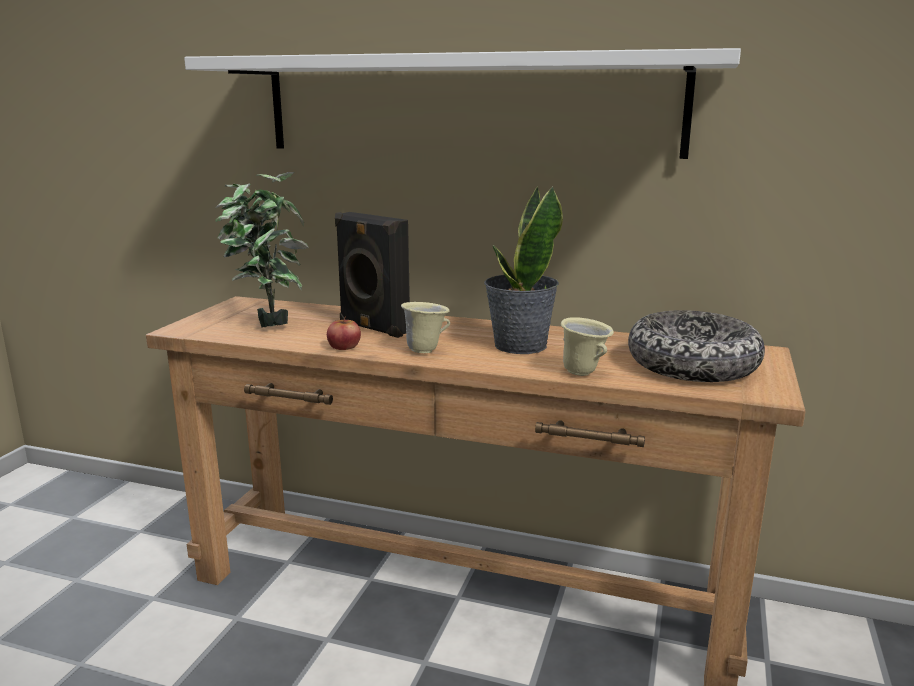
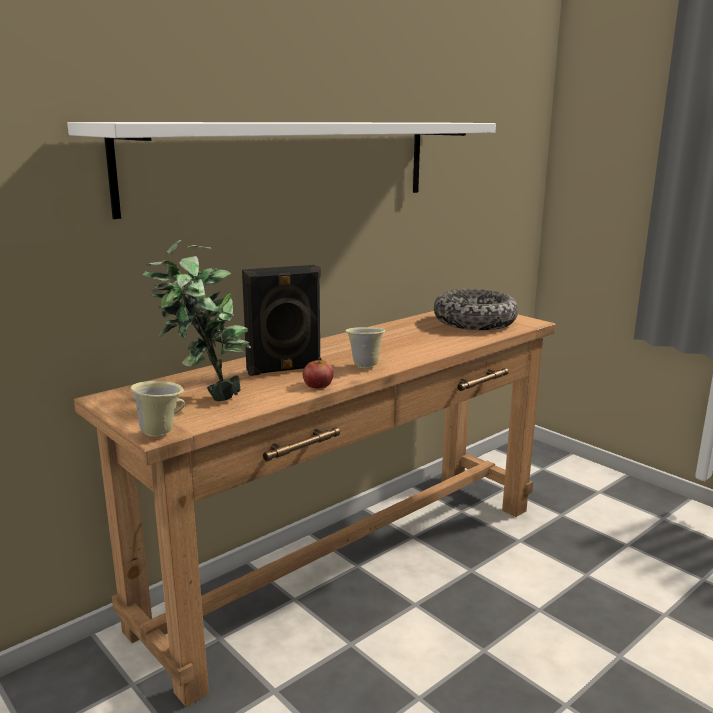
camera: 60 degrees left, 0 degrees up
potted plant [484,186,563,354] -> none
beige mug [561,317,614,376] -> beige mug moved to [130,381,185,437]

